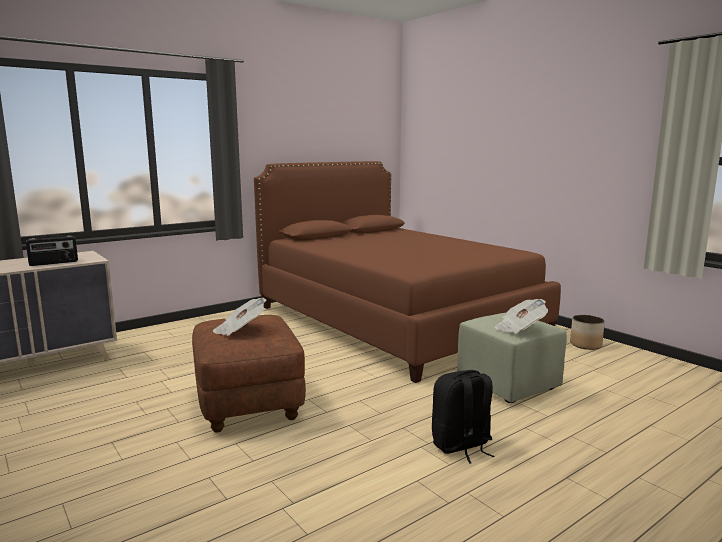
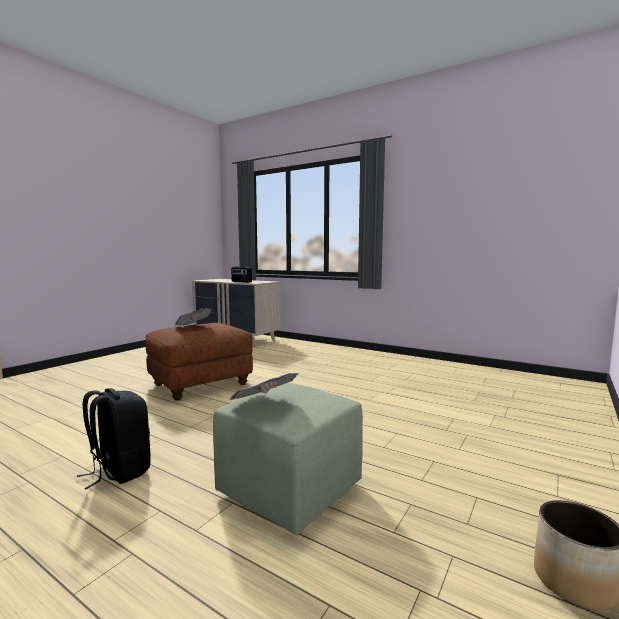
camera: 70 degrees right, 5 degrees down
brown bed [254,161,561,383] -> none

